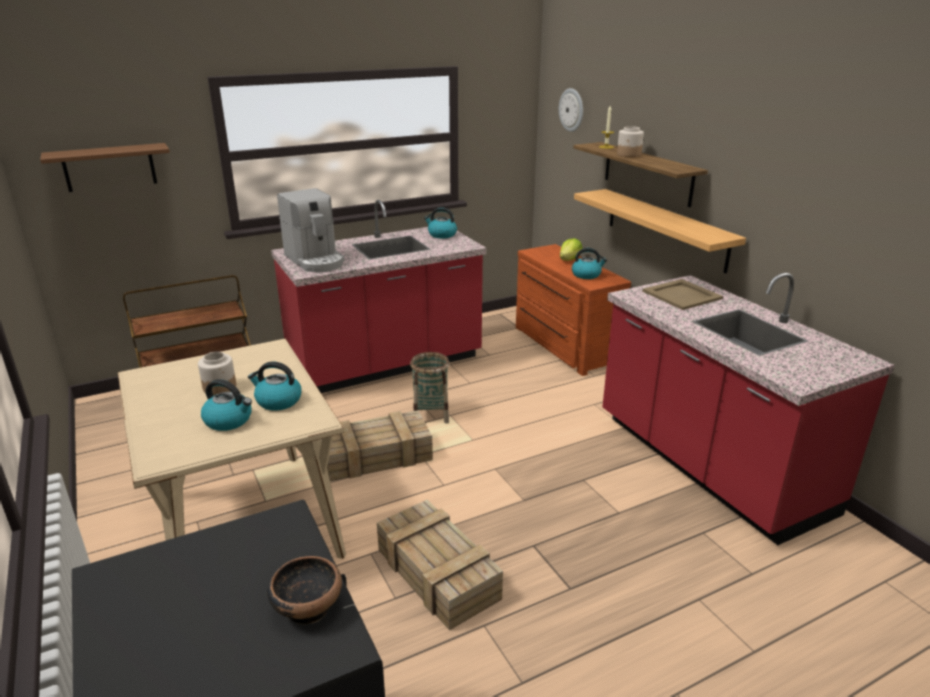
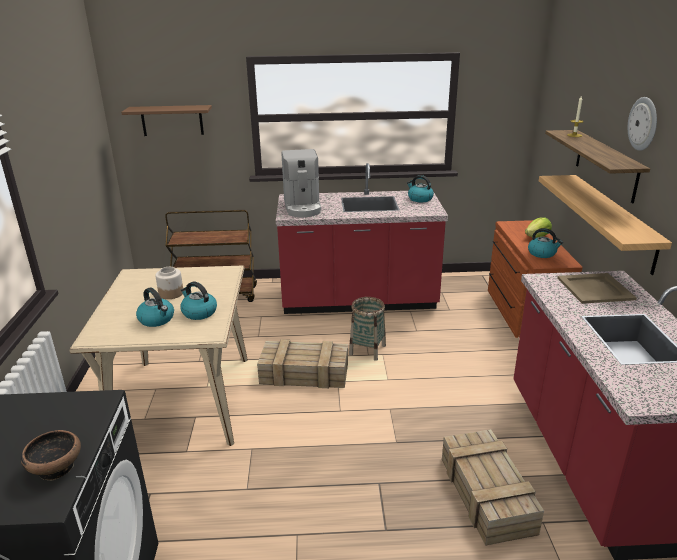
camera: 25 degrees right, 0 degrees up
crate [377,500,503,631] -> crate moved to [442,429,544,546]
wall clock [559,88,583,132] -> wall clock moved to [628,97,657,151]
jar [617,126,644,157] -> none

